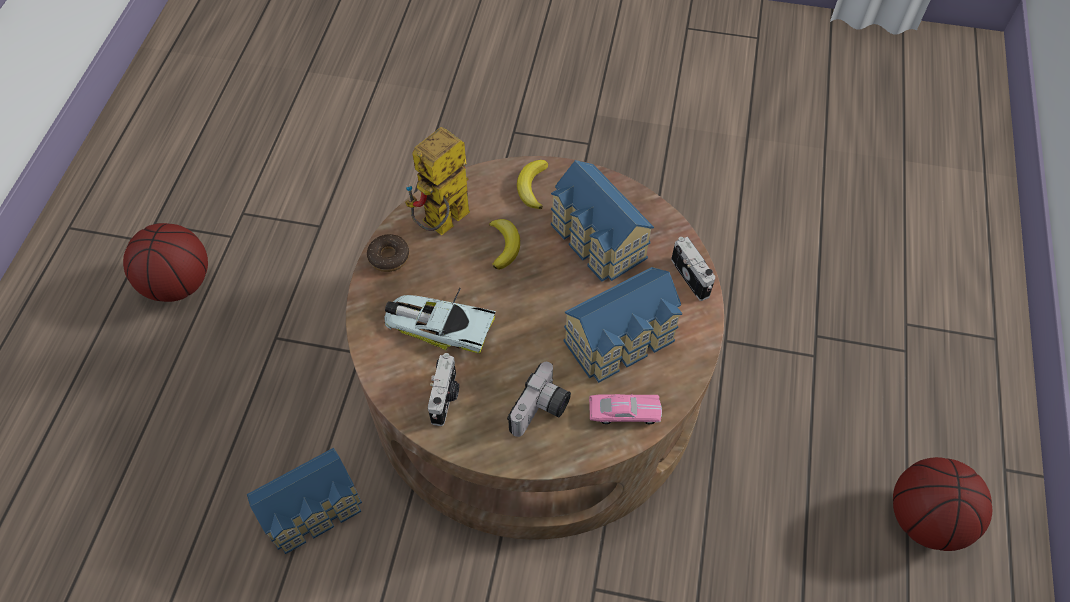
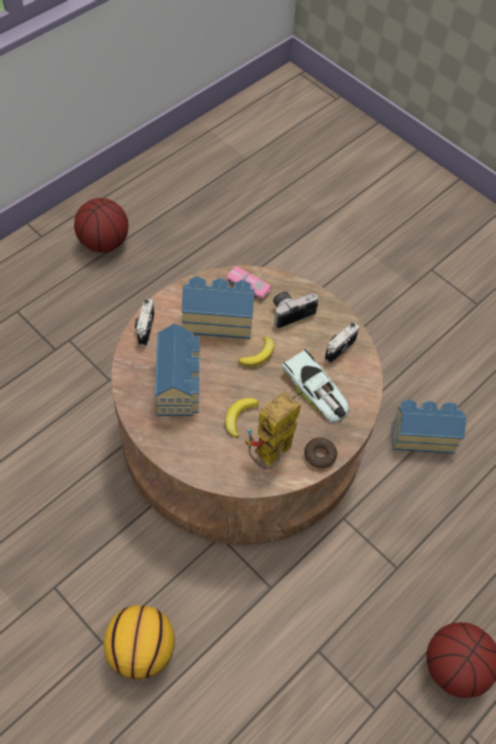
camera: 150 degrees left, 0 degrees up
toy robot [405,127,470,235] -> toy robot turned 150 degrees clockwise [245,391,301,469]
banana [517,160,548,209] -> banana moved to [238,336,274,367]
none -> basketball [103,605,175,679]

